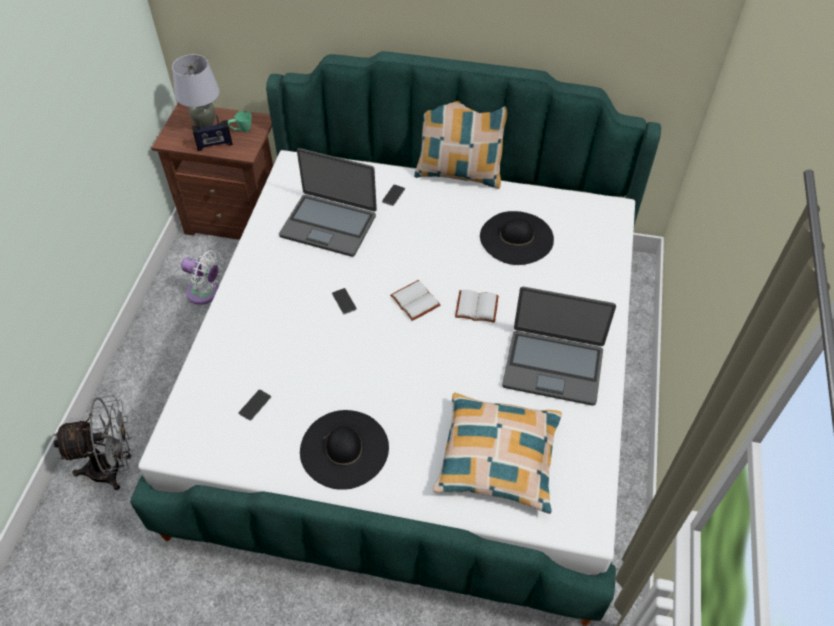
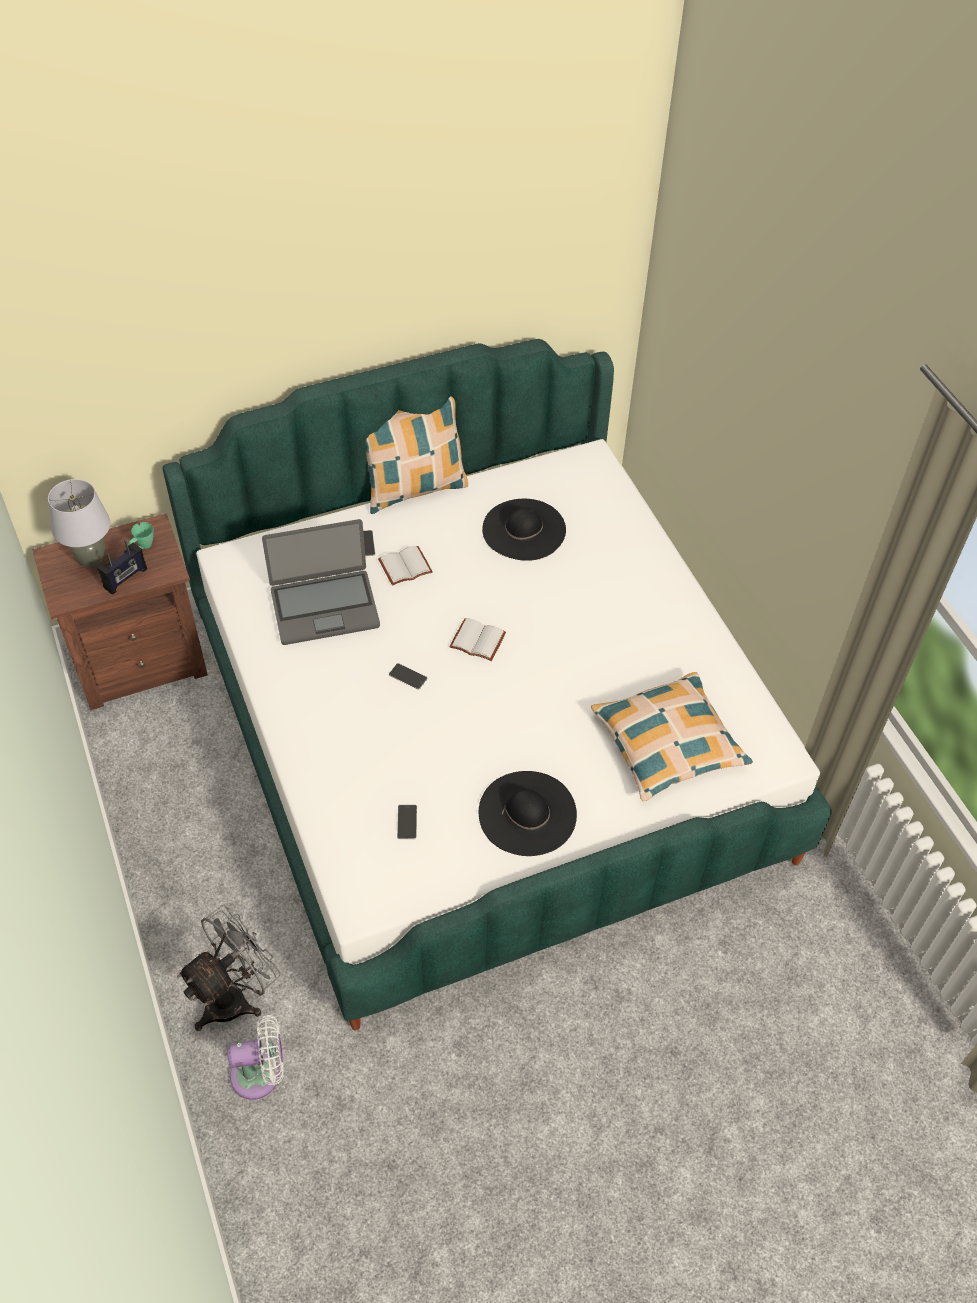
camera: 35 degrees left, 0 degrees up
white fan [181,250,223,305] -> white fan moved to [228,1015,284,1100]
white book [455,290,499,323] -> white book moved to [378,546,433,586]
laptop [502,287,616,406] -> none

